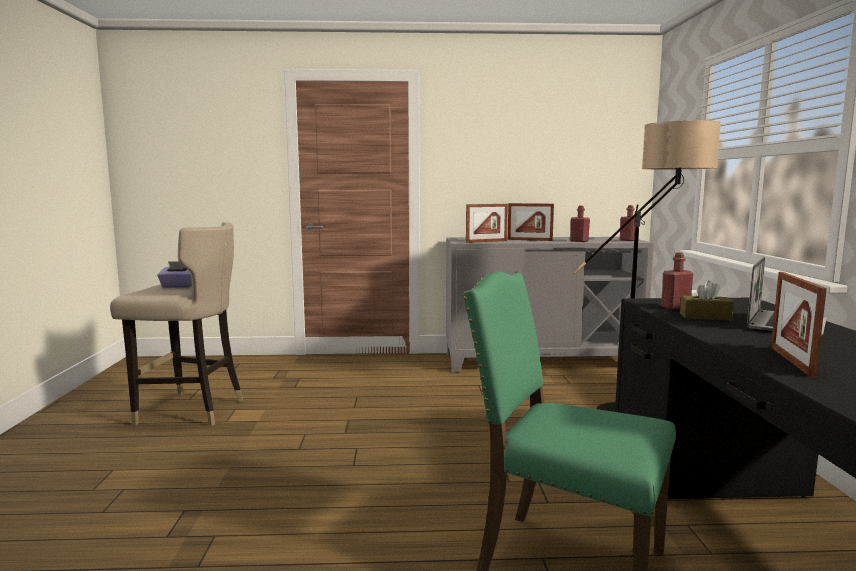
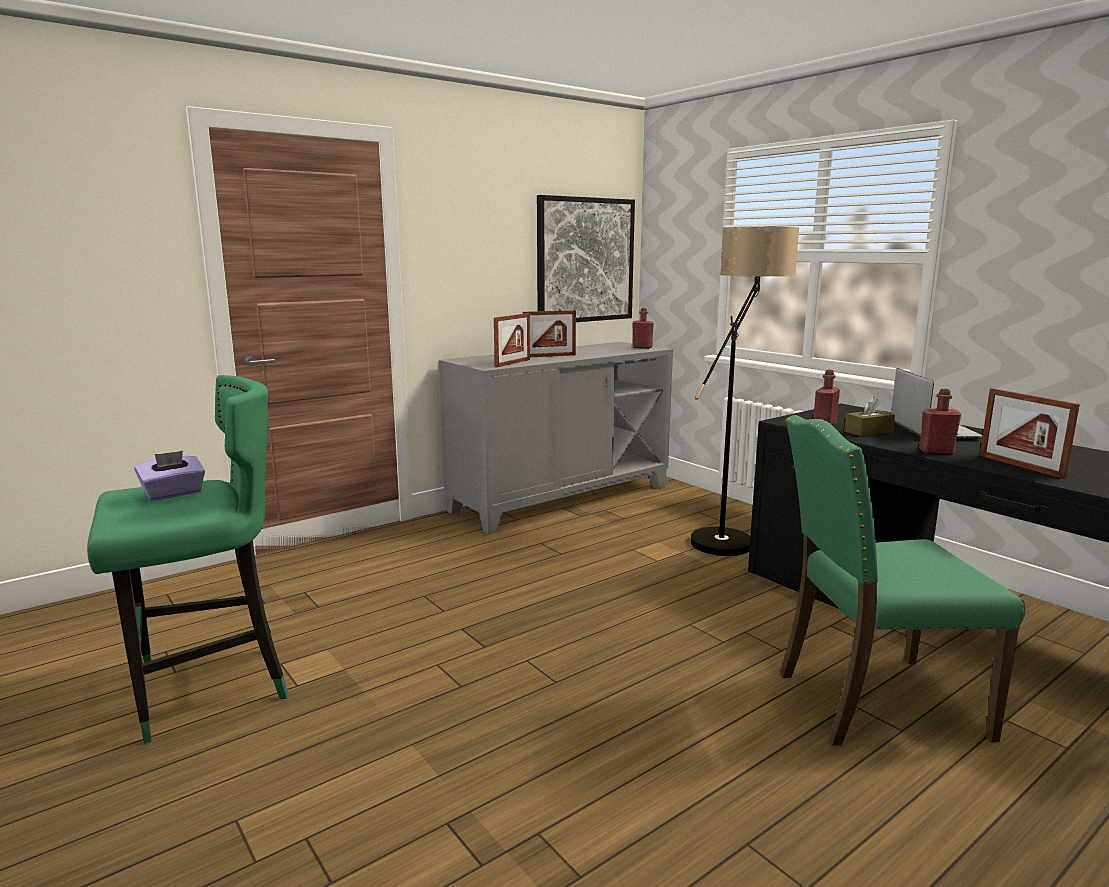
camera: 35 degrees left, 5 degrees up
beige stool [110,222,243,426] -> green stool [87,375,288,744]
red bottle [570,206,590,242] -> red bottle moved to [919,388,961,455]
none -> picture [537,195,635,322]

